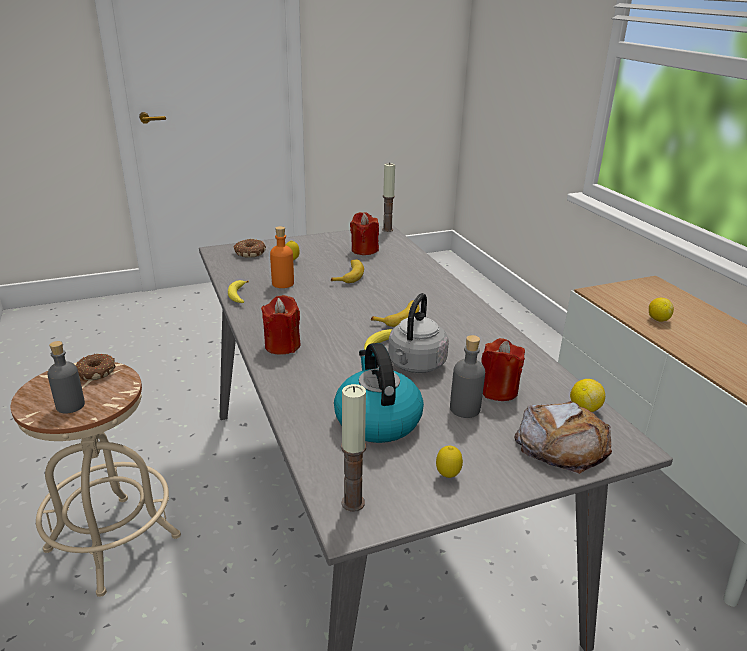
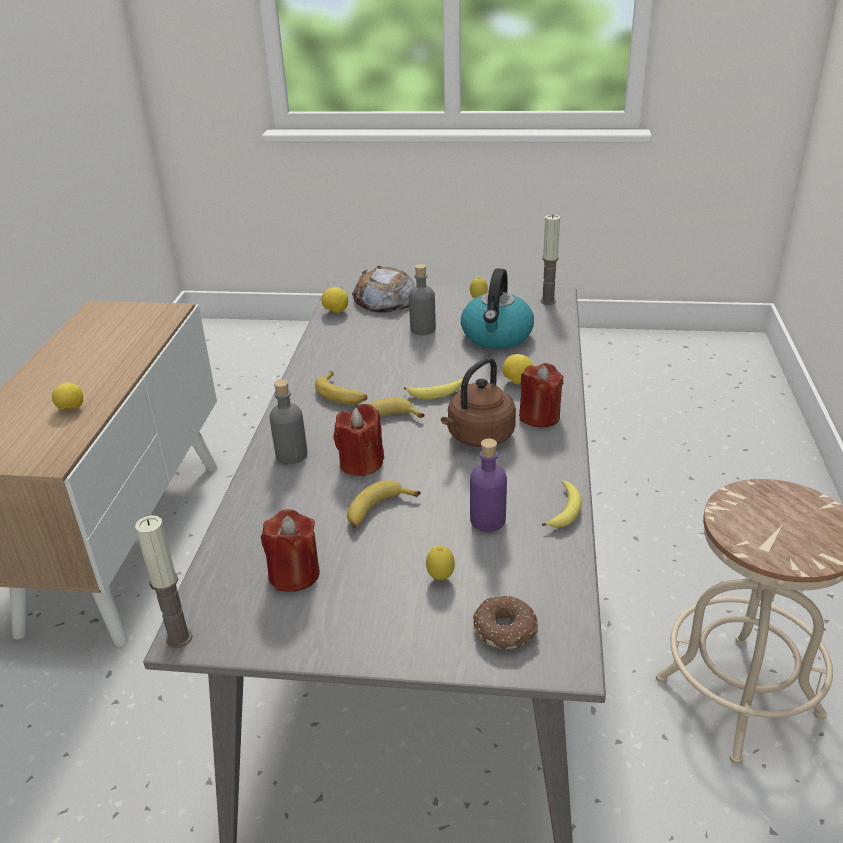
camera: 150 degrees left, 5 degrees up
grey bottle [47,341,85,414] -> grey bottle moved to [269,379,307,464]
donut [75,353,116,380] -> none
orange bottle [270,226,294,288] -> purple bottle [470,438,507,532]
grey kettle [388,293,449,373] -> none
red candle [481,338,525,401] -> red candle moved to [334,404,384,477]
none -> banana [315,371,367,405]
none -> brown kettle [441,357,516,447]
none -> lemon [502,354,533,385]

